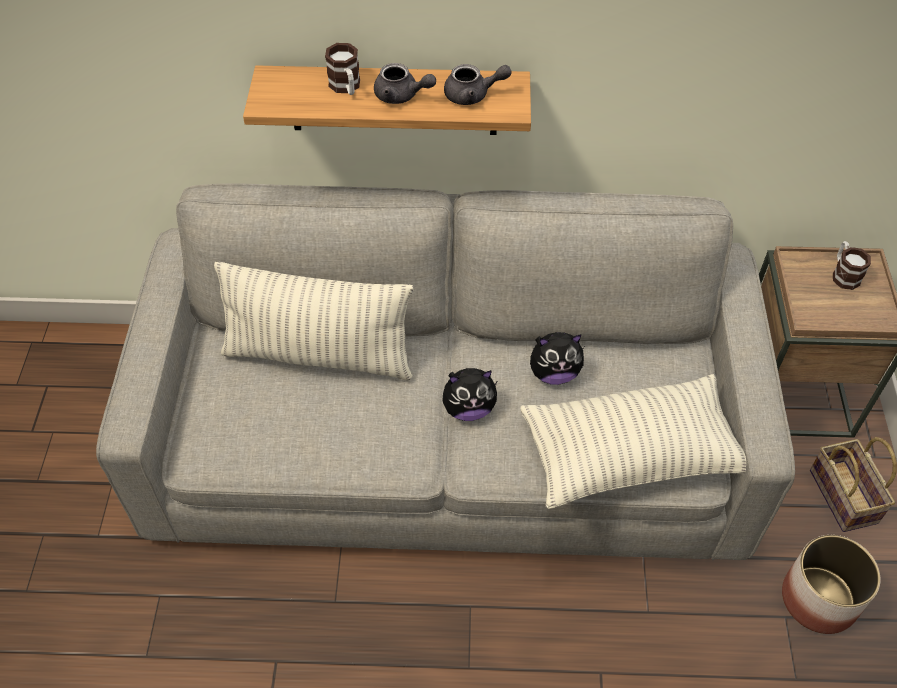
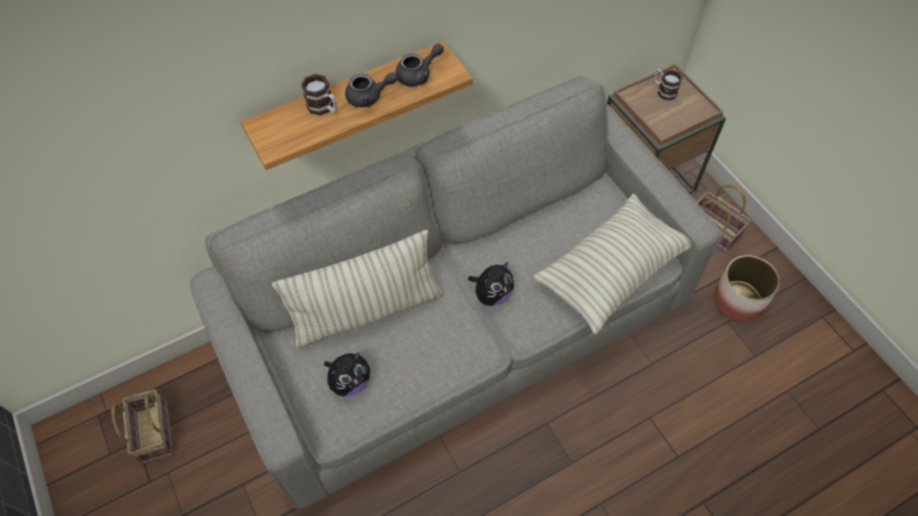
camera: 30 degrees left, 5 degrees up
plush toy [530,332,584,385] -> plush toy moved to [324,353,370,397]
none -> basket [111,389,174,464]

